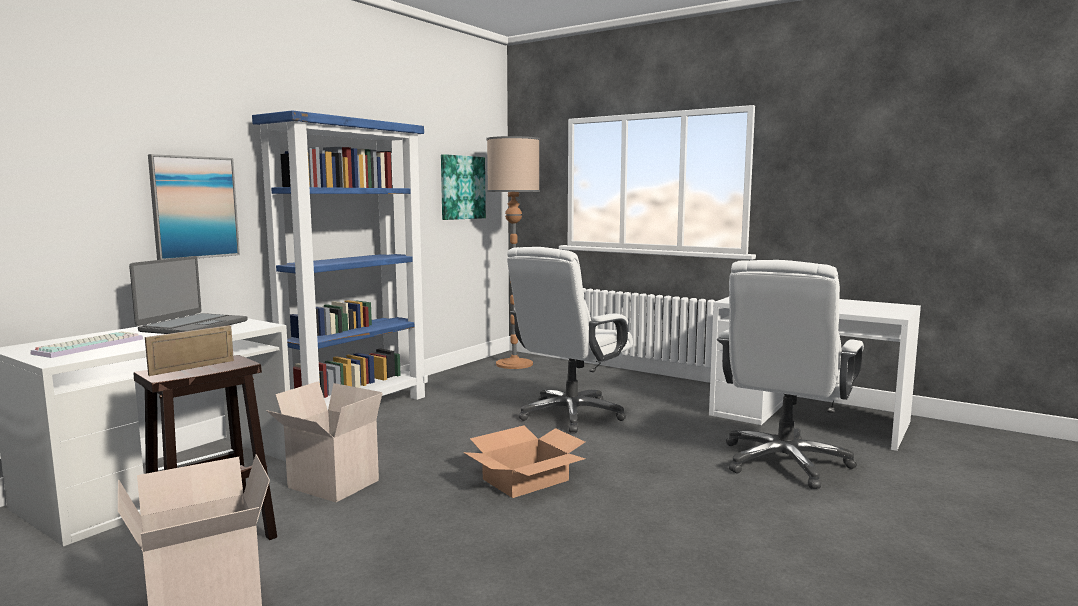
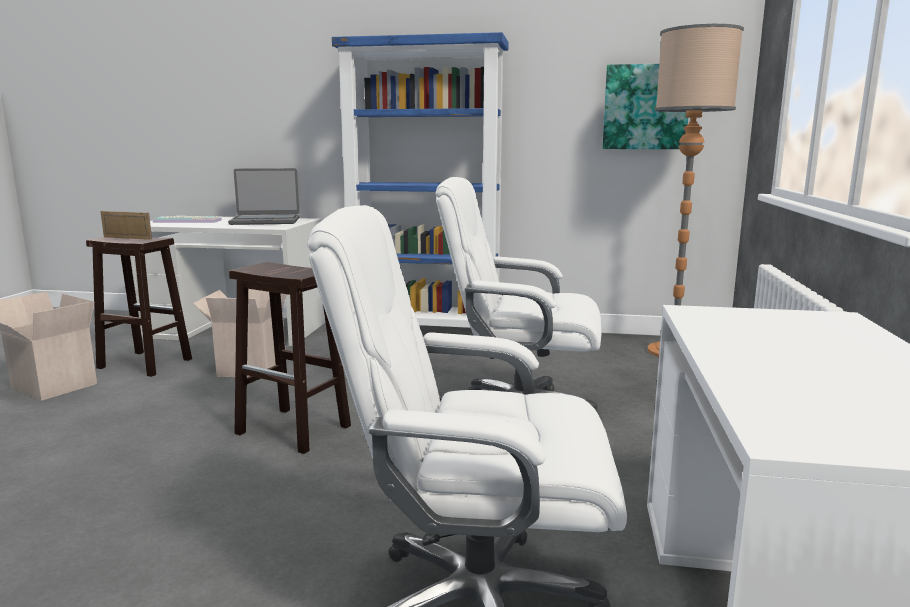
camera: 65 degrees right, 5 degrees up
picture [148,154,240,260] -> none
cardboard box [463,425,586,498] -> brown stool [229,262,351,454]

